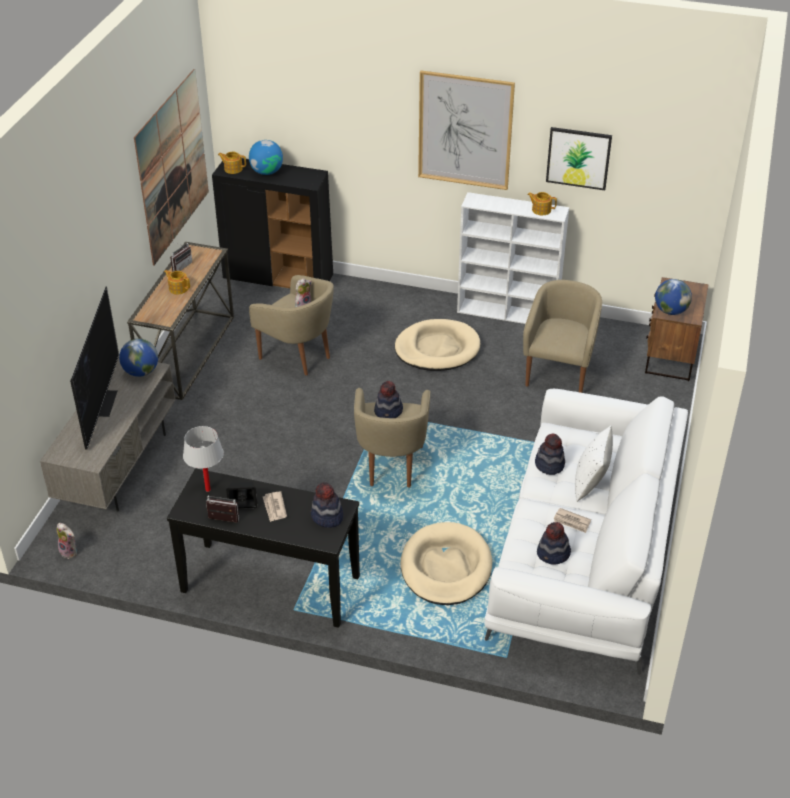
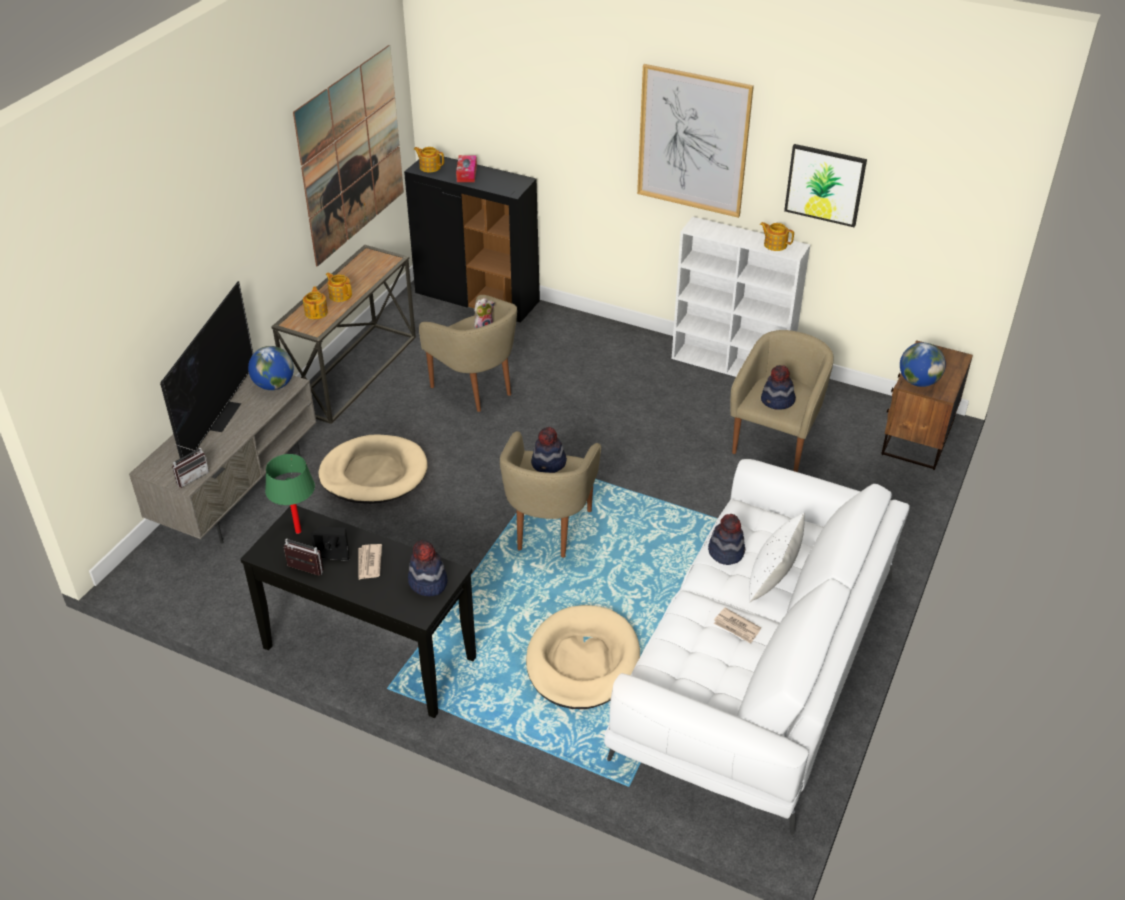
camera: 10 degrees right, 0 degrees up
plush toy [57,523,77,559] -> none
radio [170,241,192,272] -> radio moved to [172,444,209,487]
white table lamp [183,426,224,492] -> green table lamp [265,454,315,534]
globe [249,140,283,175] -> tissue box [456,155,477,182]
beige dog bed [395,319,480,371] -> beige dog bed moved to [318,434,428,504]
hat [537,522,571,565] -> hat moved to [761,365,796,410]
none -> teapot [303,286,328,319]

